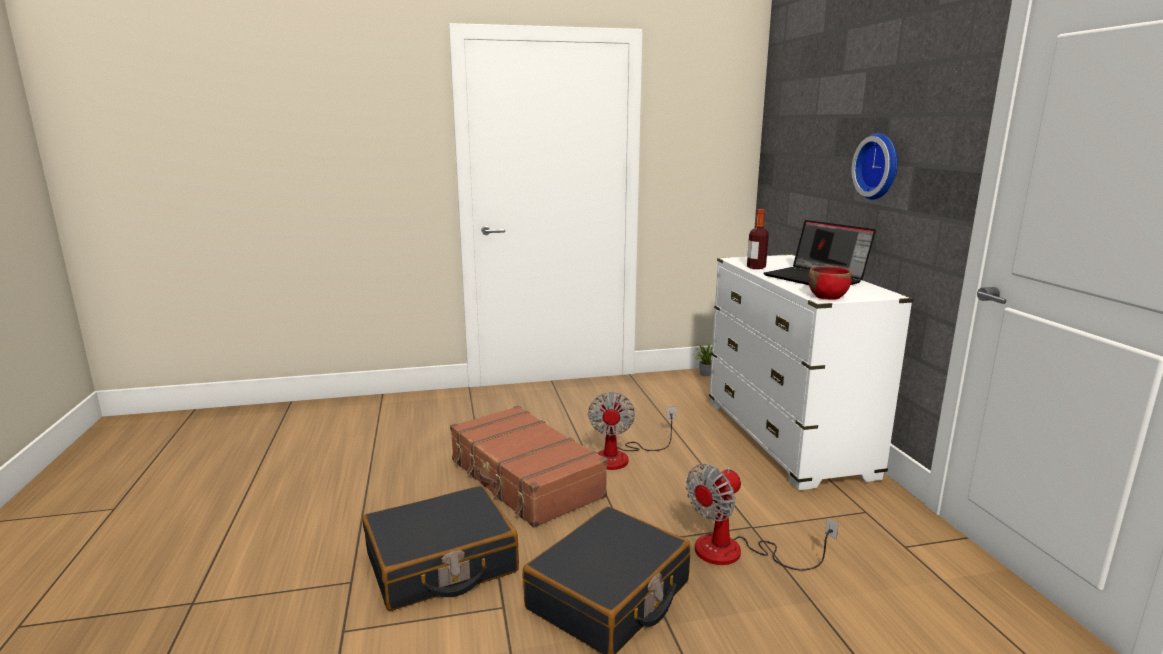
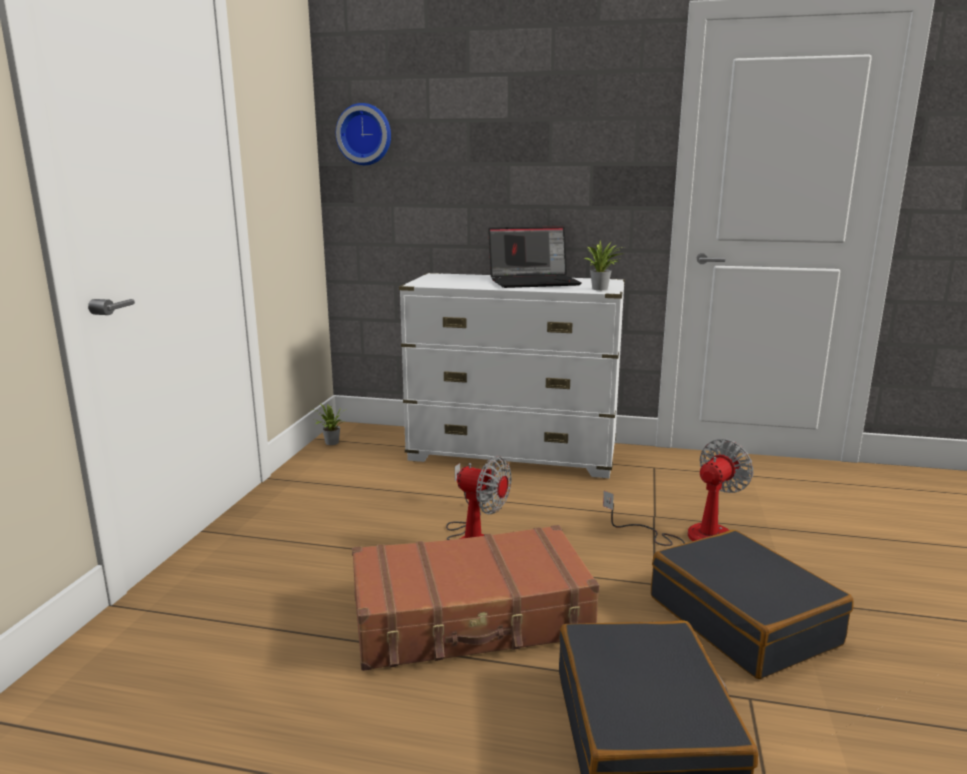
camera: 65 degrees left, 0 degrees up
fan [686,464,839,571] -> fan turned 120 degrees counterclockwise [603,439,754,546]
bottle [747,209,769,269] -> none
red bowl [808,266,852,300] -> potted plant [584,241,625,290]
wall clock [852,133,898,200] -> wall clock moved to [336,103,391,165]

